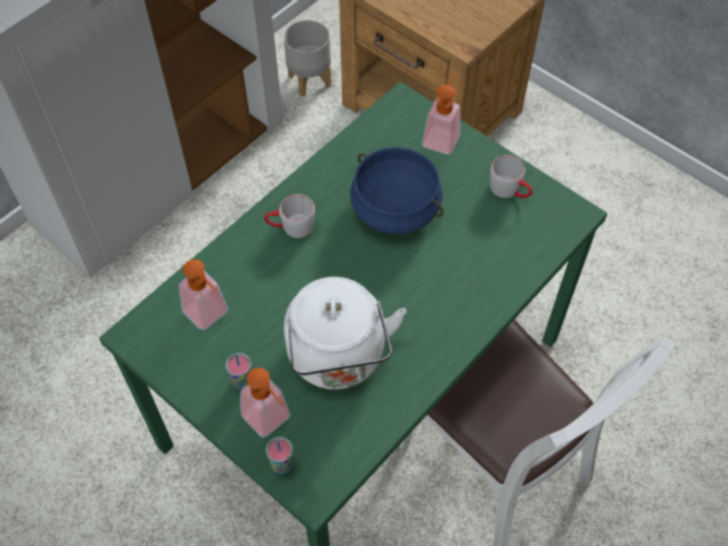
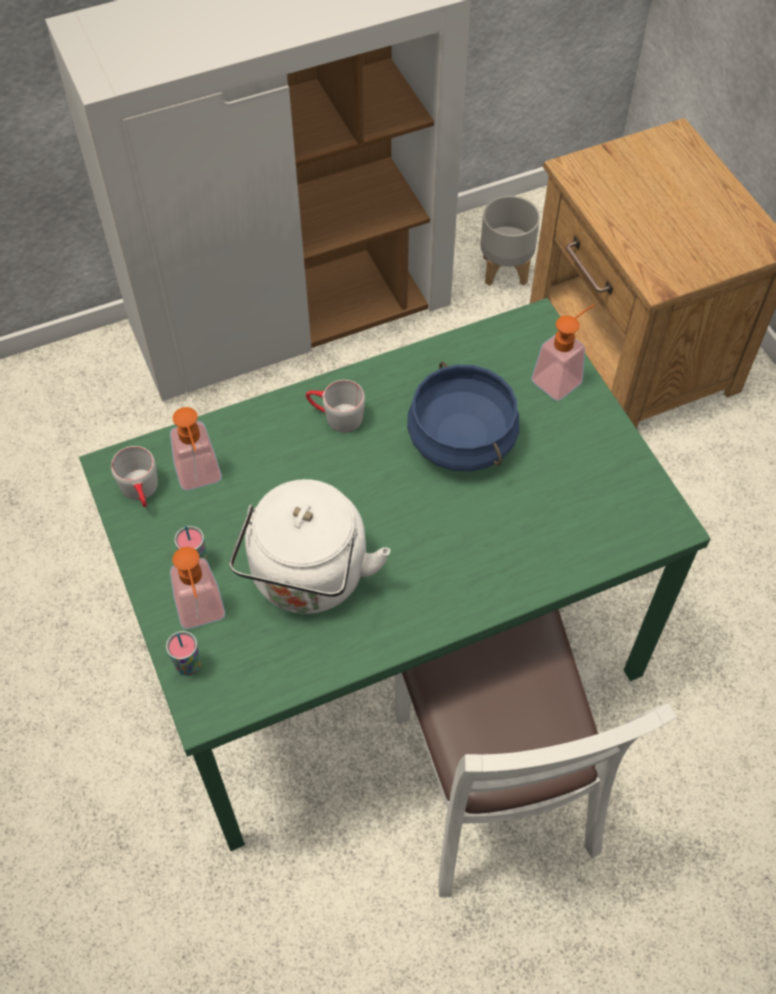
camera: 25 degrees right, 0 degrees up
grey mug [490,155,533,198] -> grey mug moved to [111,446,158,507]

